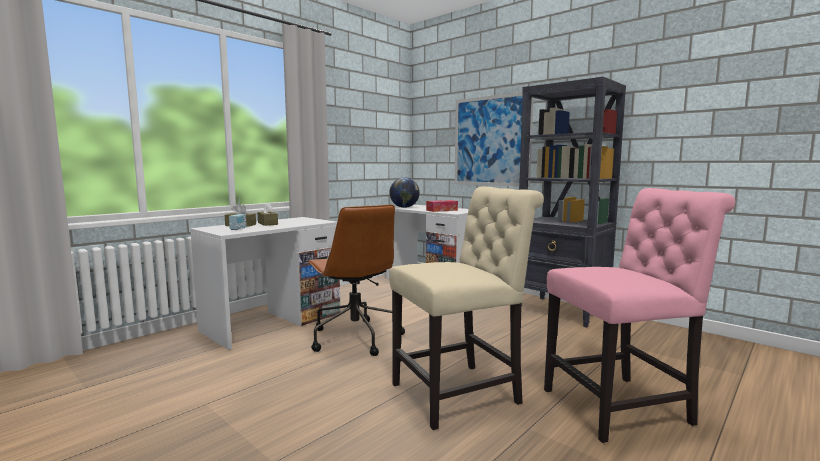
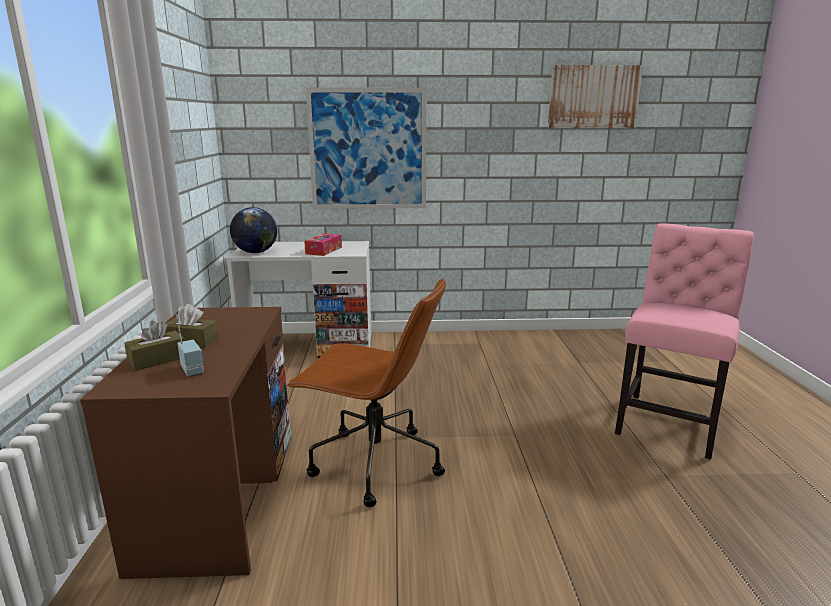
camera: 45 degrees left, 10 degrees up
white desk [190,217,341,350] -> brown desk [80,307,291,579]
beige chair [389,187,544,430] -> none
black bookcase [519,77,626,328] -> none
none -> picture [548,65,643,128]

